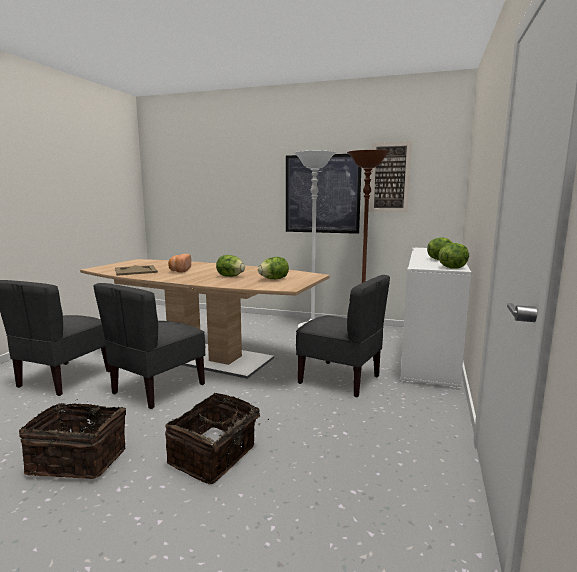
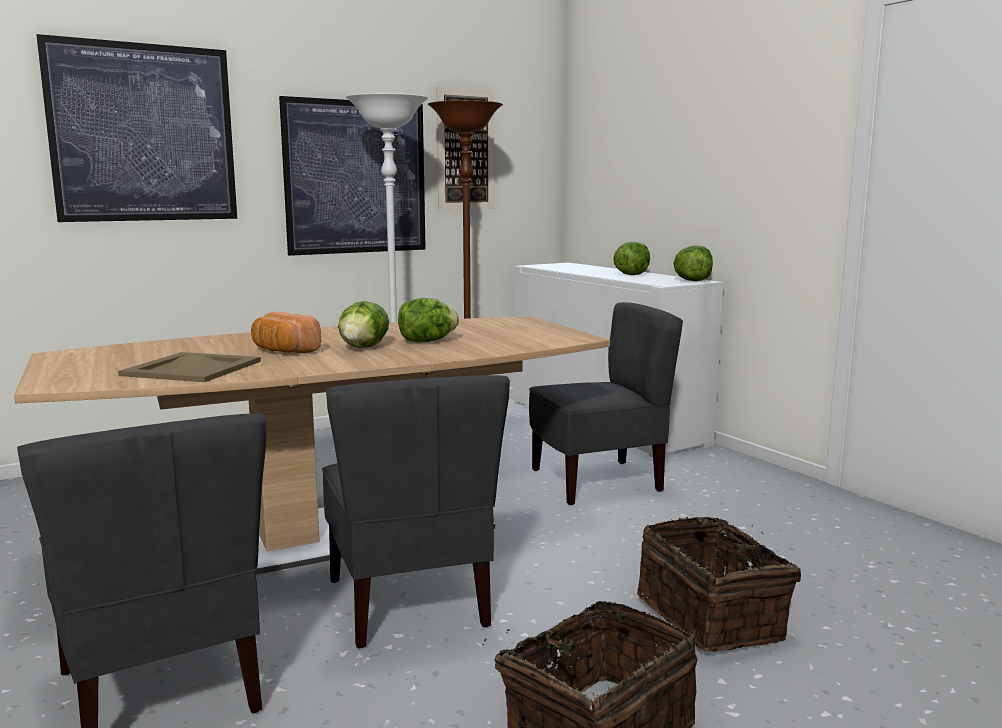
camera: 50 degrees left, 0 degrees up
lettuce [258,257,289,279] -> lettuce moved to [338,301,389,348]
none -> picture [37,34,237,222]

